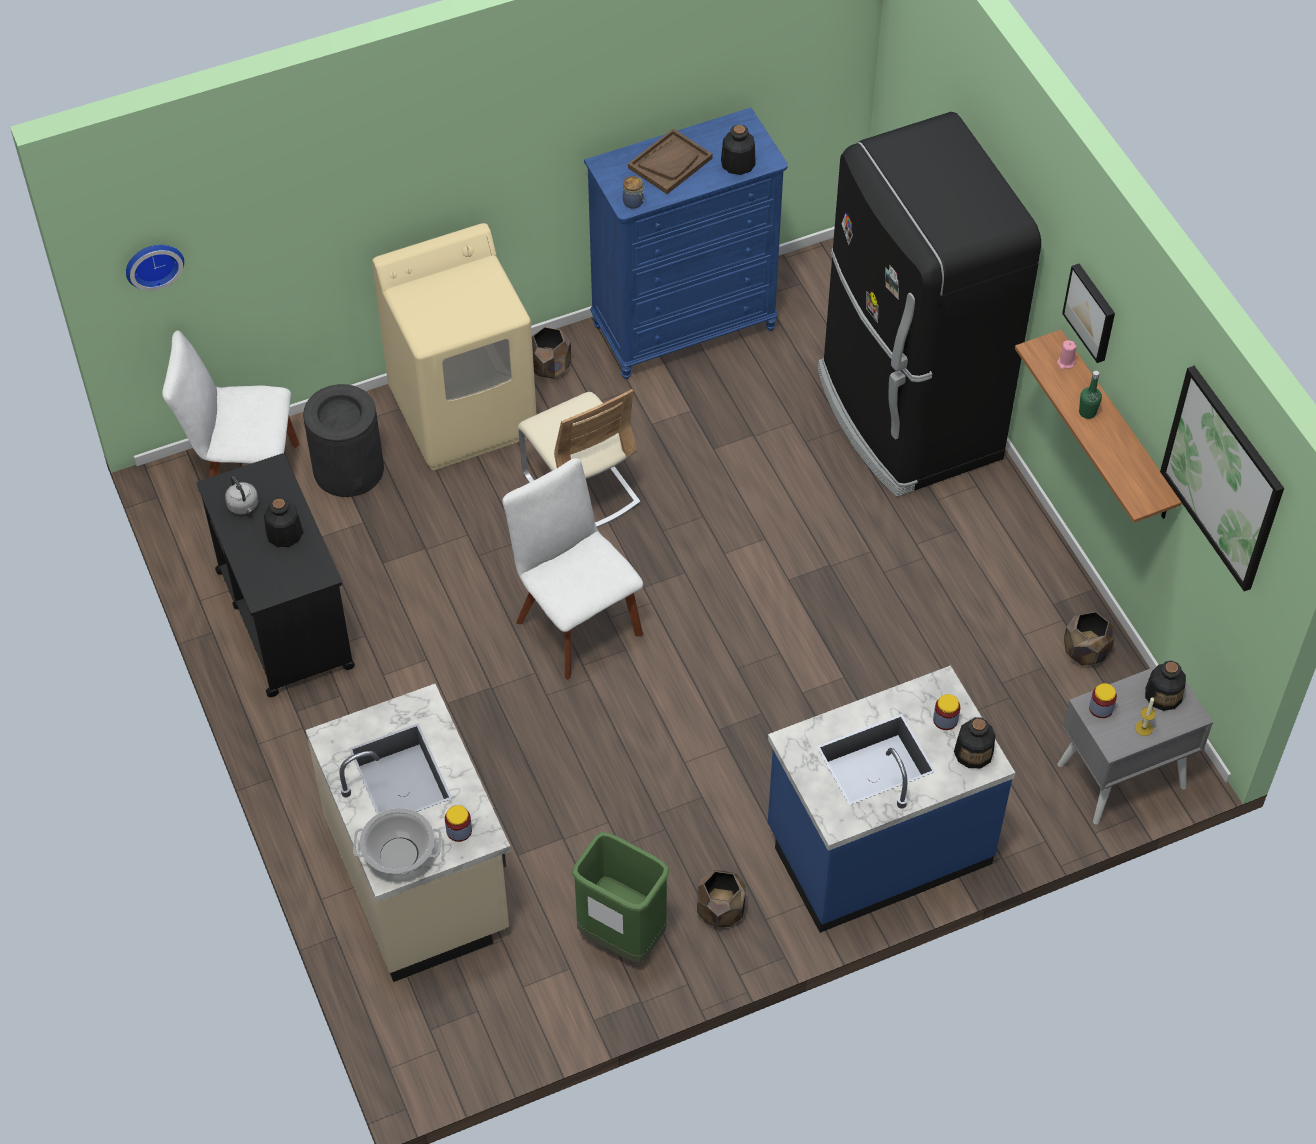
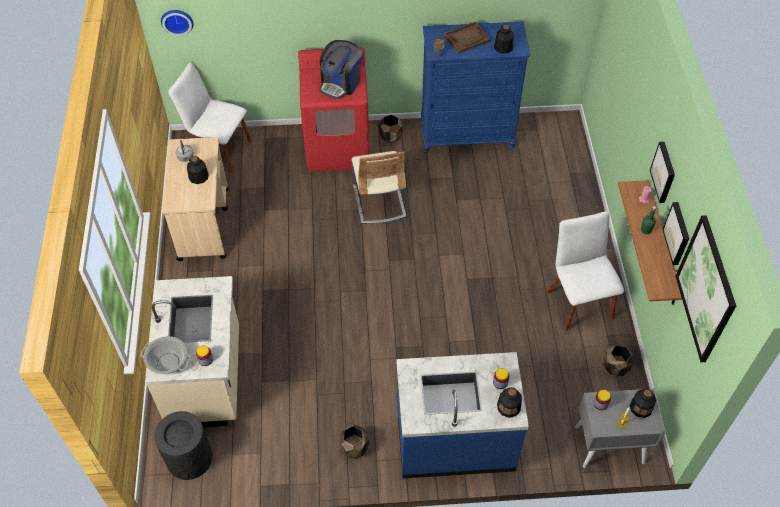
camera: 20 degrees right, 0 degrees up
black cart [197,453,355,697] -> beige cart [162,137,229,261]
black trash can [303,384,384,497] -> black trash can moved to [155,411,213,480]
beige washing machine [372,223,537,470] -> red washing machine [298,47,370,172]
white chair [503,458,643,679] -> white chair moved to [546,211,624,331]
green trash can [572,832,669,963] -> none
black fridge [818,112,1041,497] -> none
none -> coffee machine [320,40,362,99]
none -> picture [662,202,689,265]

